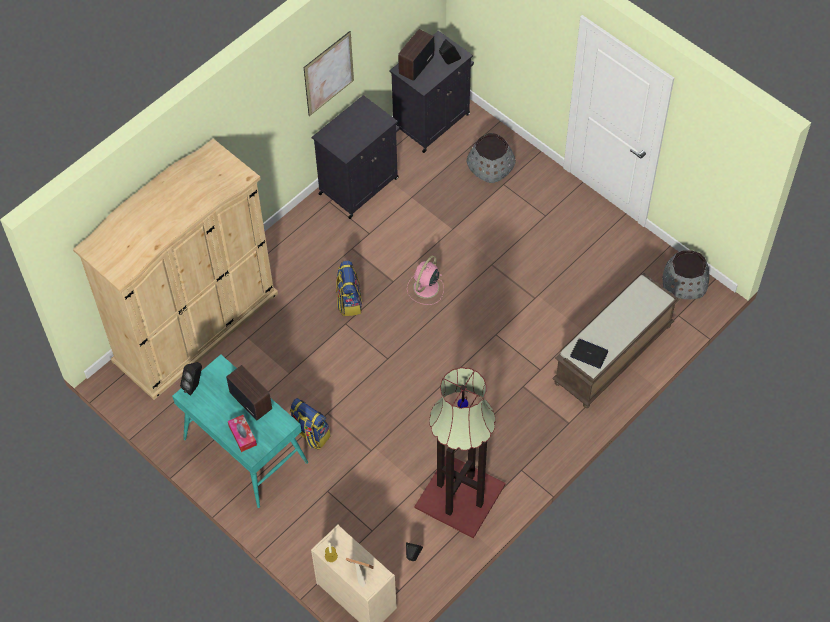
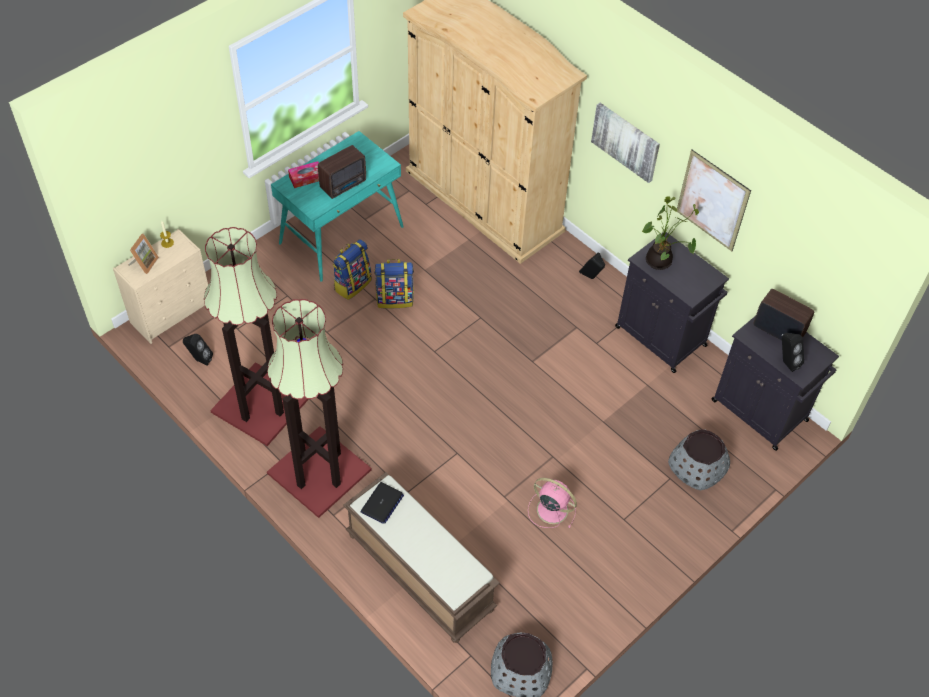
camera: 90 degrees right, 5 degrees down
black speaker [180,362,202,396] -> black speaker moved to [579,253,605,279]
backpack [336,260,362,316] -> backpack moved to [374,259,414,309]
pink fan [407,256,444,305] -> pink fan moved to [528,478,577,528]
none -> floor lamp [267,299,372,518]
none -> picture [591,103,660,183]
none -> potted plant [642,196,699,270]

